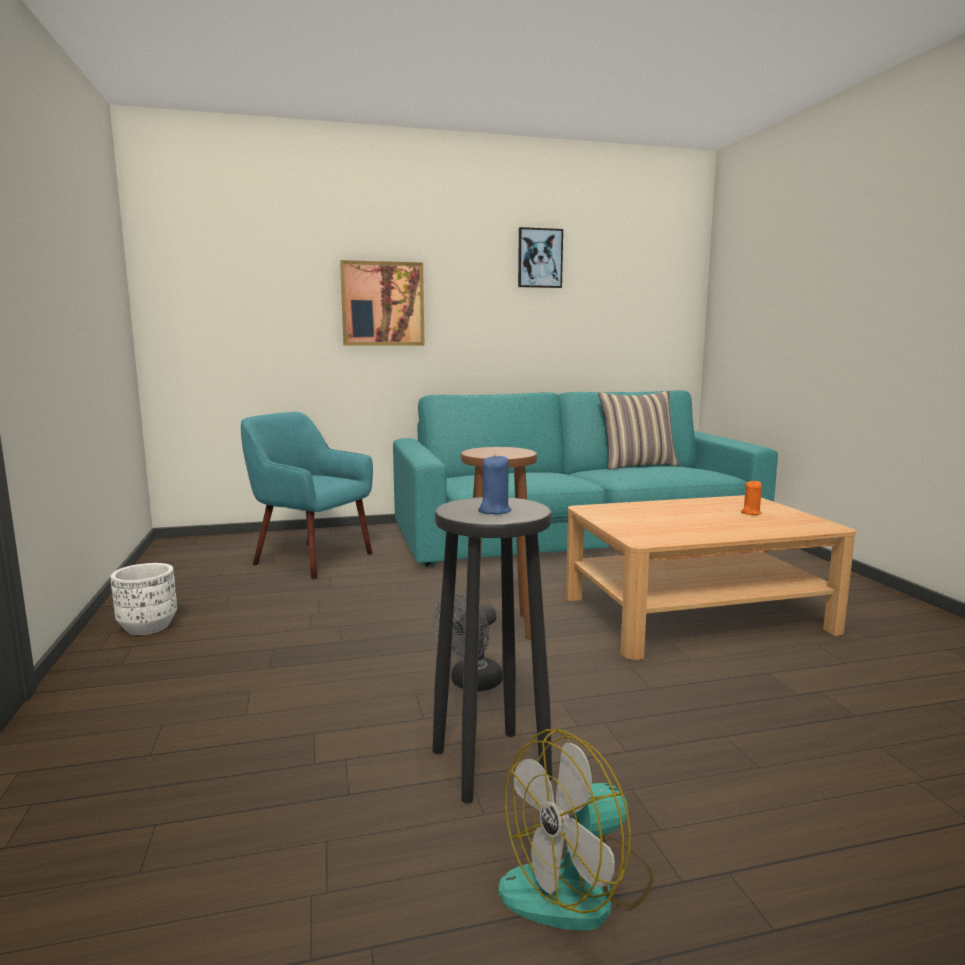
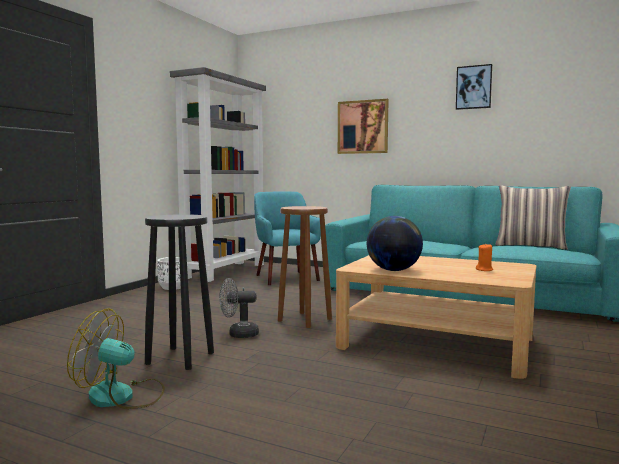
camera: 40 degrees right, 5 degrees down
blue candle [478,454,512,515] -> none
none -> grey bookcase [170,67,266,282]
none -> globe [367,216,423,271]

